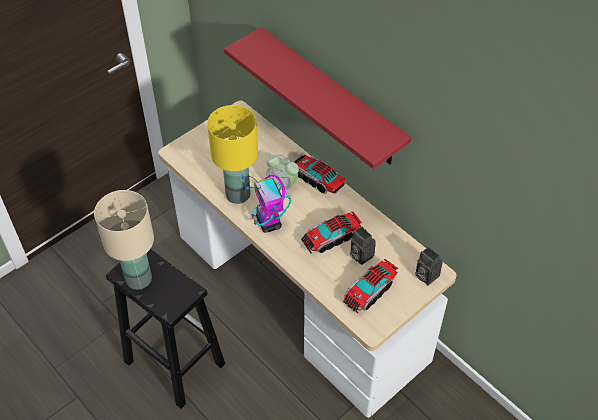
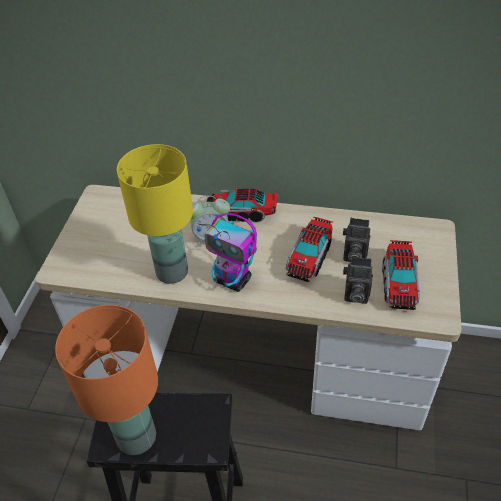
camera: 35 degrees left, 5 degrees down
beige table lamp [94,190,154,290] -> orange table lamp [55,305,158,455]
red shelf [224,27,411,169] -> none
camera [415,247,443,285] -> camera moved to [343,257,373,304]

